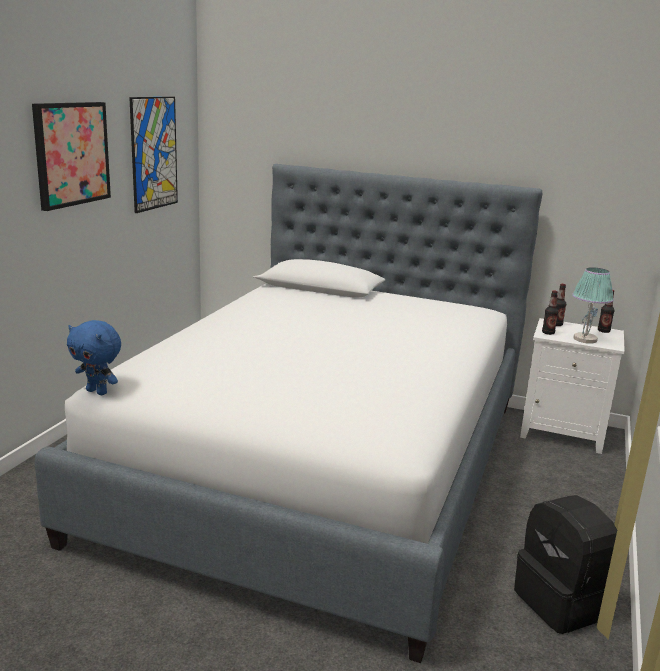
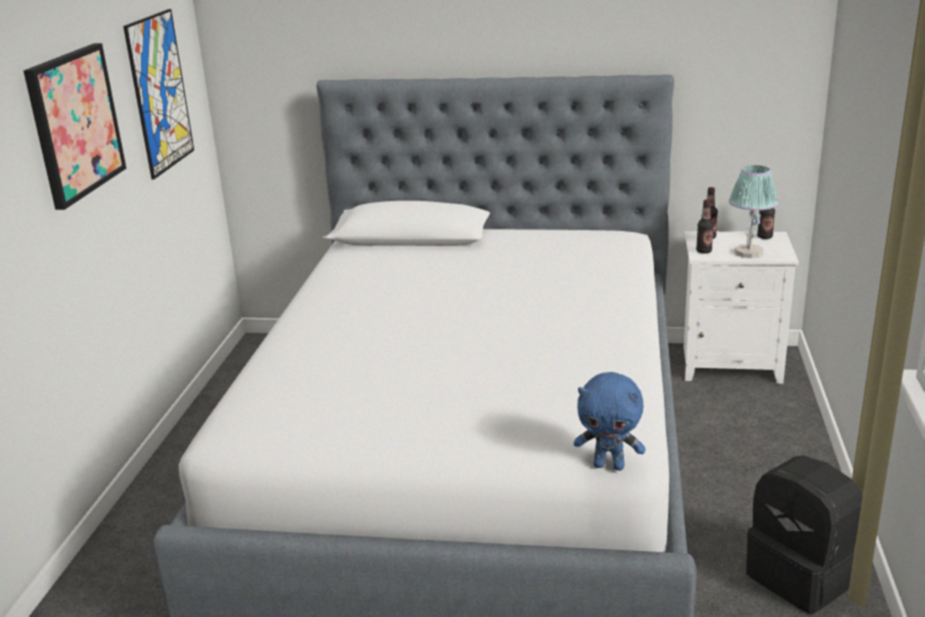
camera: 10 degrees left, 5 degrees up
blue plush toy [67,320,121,395] -> blue plush toy moved to [574,372,646,471]

